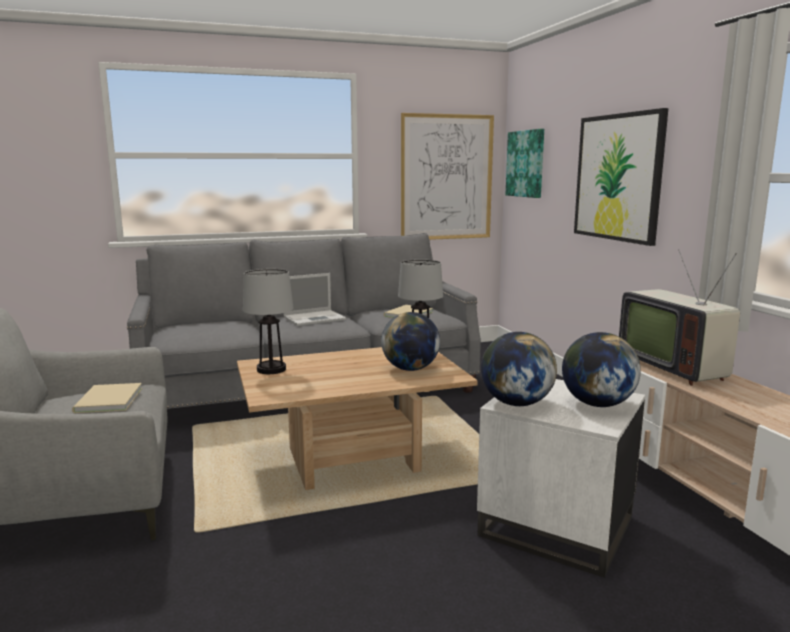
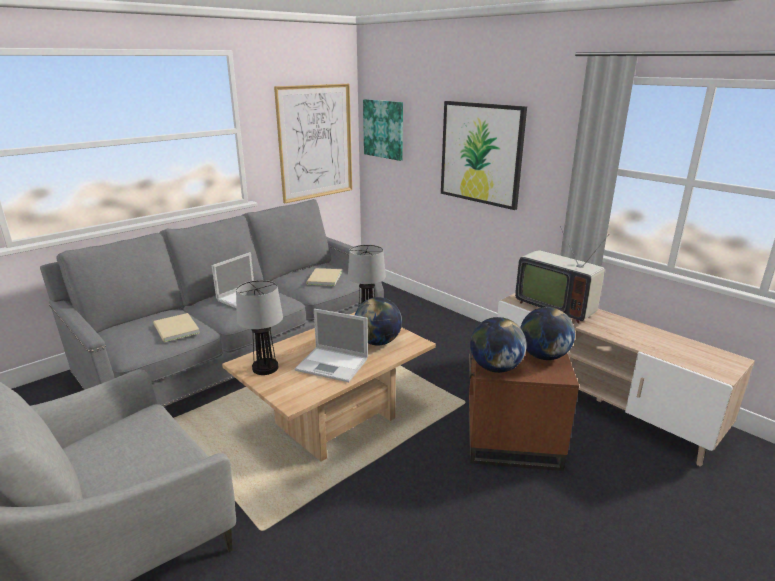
camera: 25 degrees left, 10 degrees up
beige book [72,383,142,413] -> beige book moved to [153,313,200,342]
white side table [477,379,645,578] -> brown side table [469,351,579,471]
none -> laptop [295,309,368,382]

